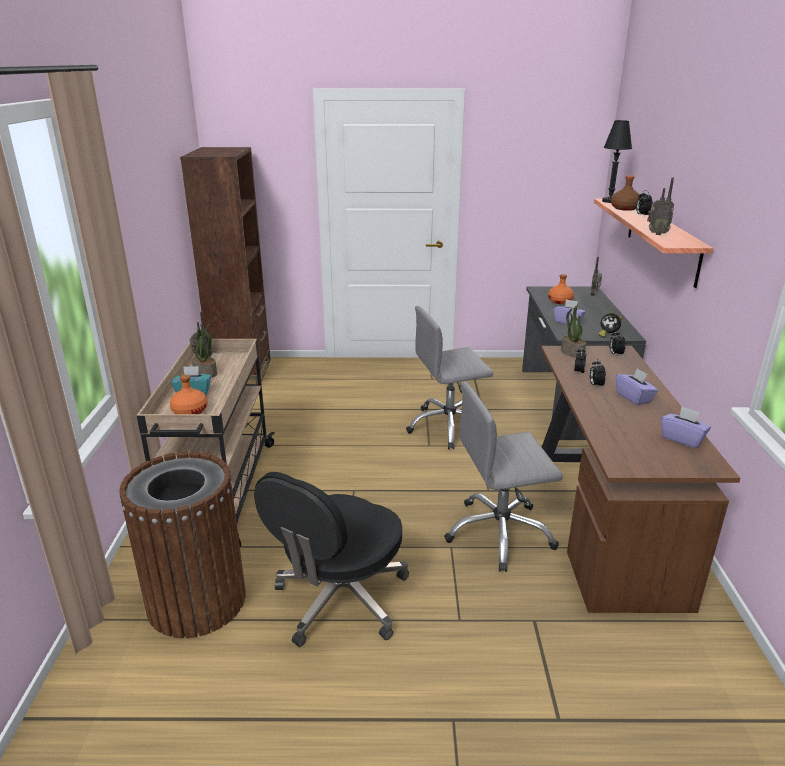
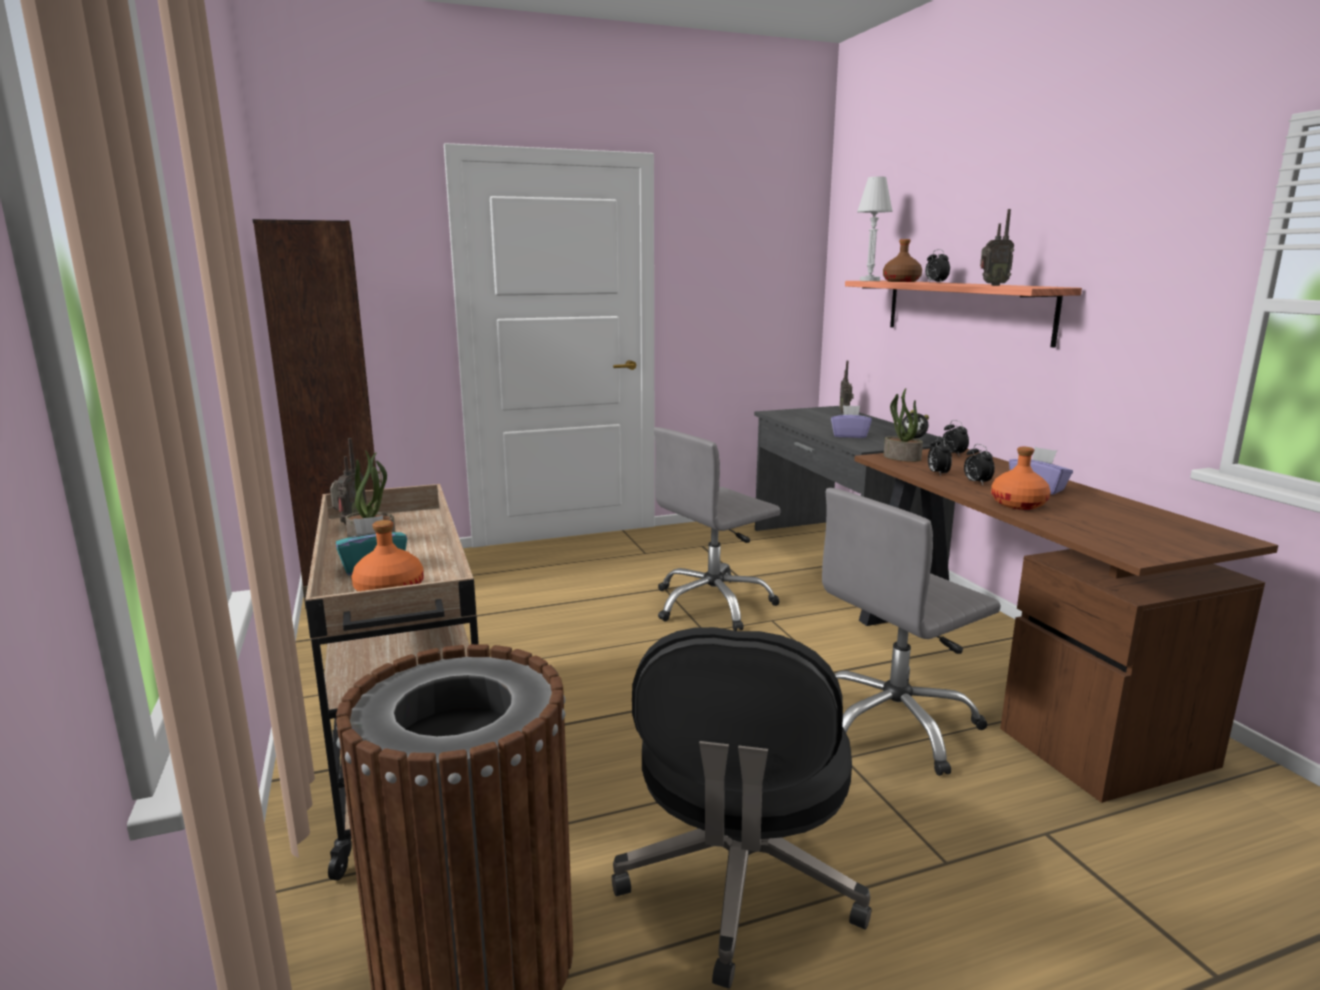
camera: 20 degrees left, 10 degrees down
orange bottle [548,274,574,304] -> orange bottle moved to [991,447,1050,510]
black table lamp [602,120,632,203] -> white table lamp [857,177,893,281]
purple tissue box [661,407,711,448] -> none

